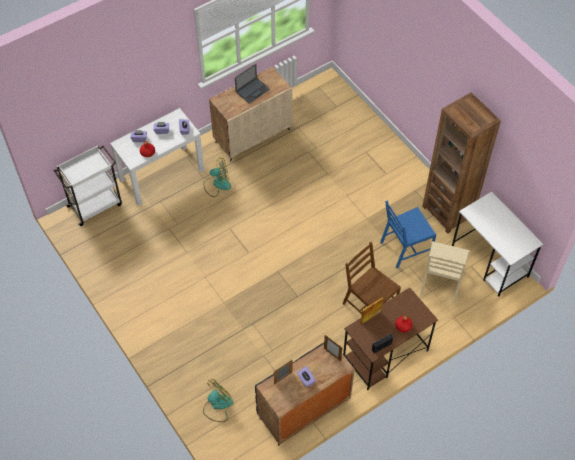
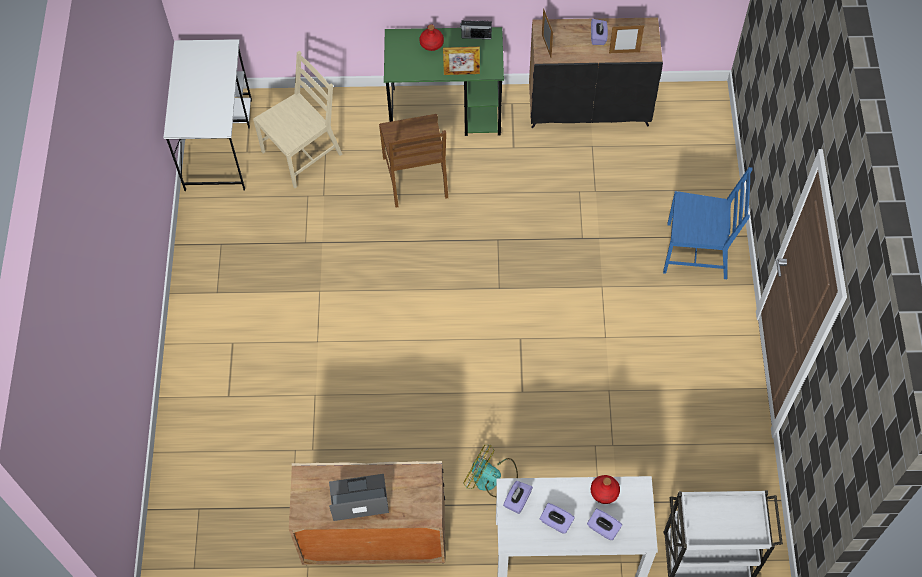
camera: 145 degrees left, 5 degrees up
fan [203,378,233,422] -> none
brown desk [343,287,438,391] -> green desk [384,27,504,136]
blue chair [380,201,436,269] -> blue chair moved to [663,167,752,279]
brown bookcase [422,93,501,234] -> none

